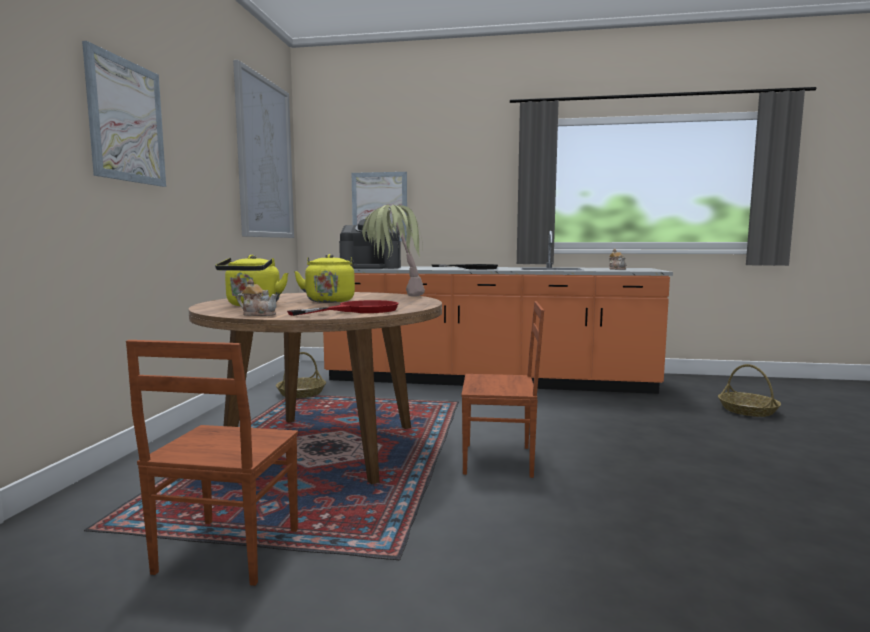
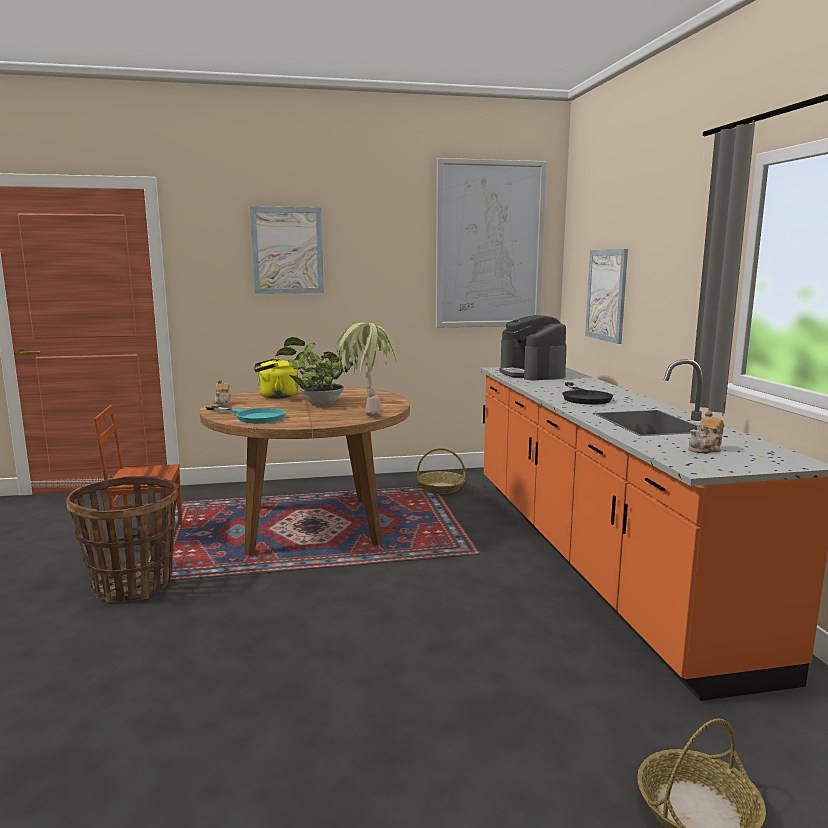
camera: 70 degrees right, 5 degrees up
red frying pan [287,300,399,316] -> turquoise frying pan [206,406,285,423]
yellow kettle [294,254,355,303] -> potted plant [275,337,356,406]
brown chair [461,301,544,478] -> none
none -> basket [66,476,178,603]

